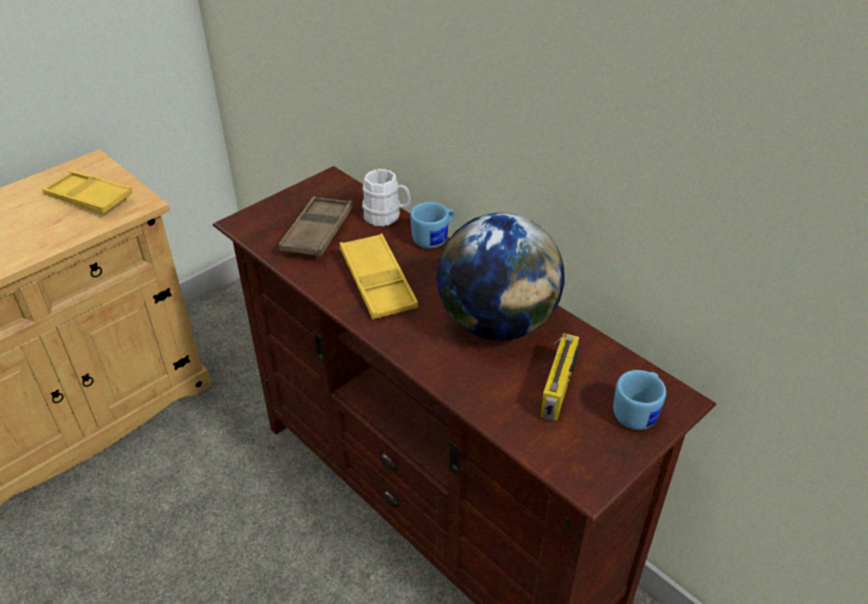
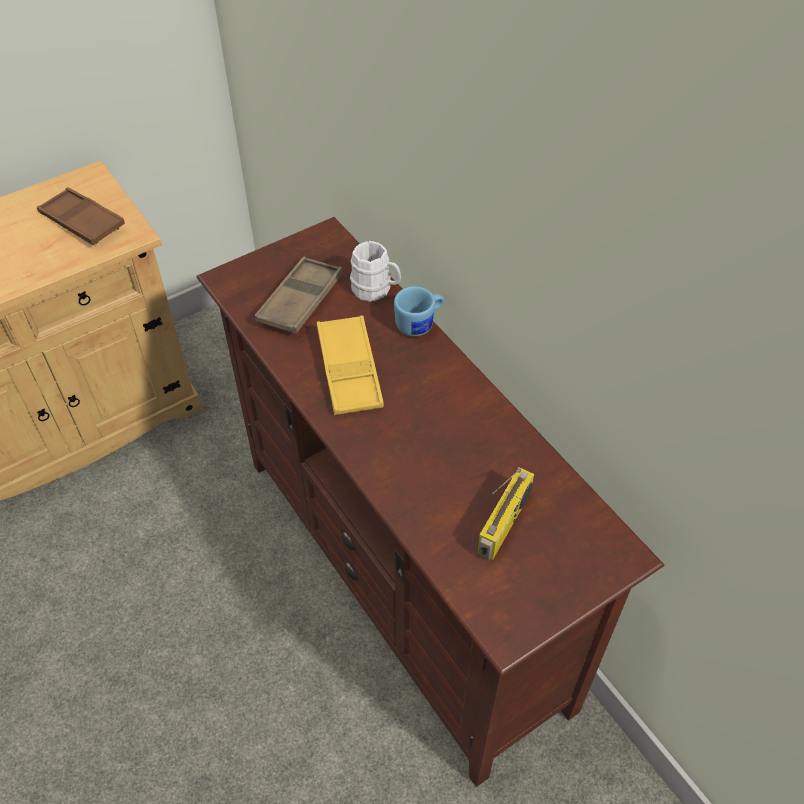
camera: 10 degrees right, 10 degrees up
yellow tray [42,171,133,213] -> brown tray [37,187,125,245]
globe [437,213,565,341] -> none
blue mug [613,370,666,430] -> none

